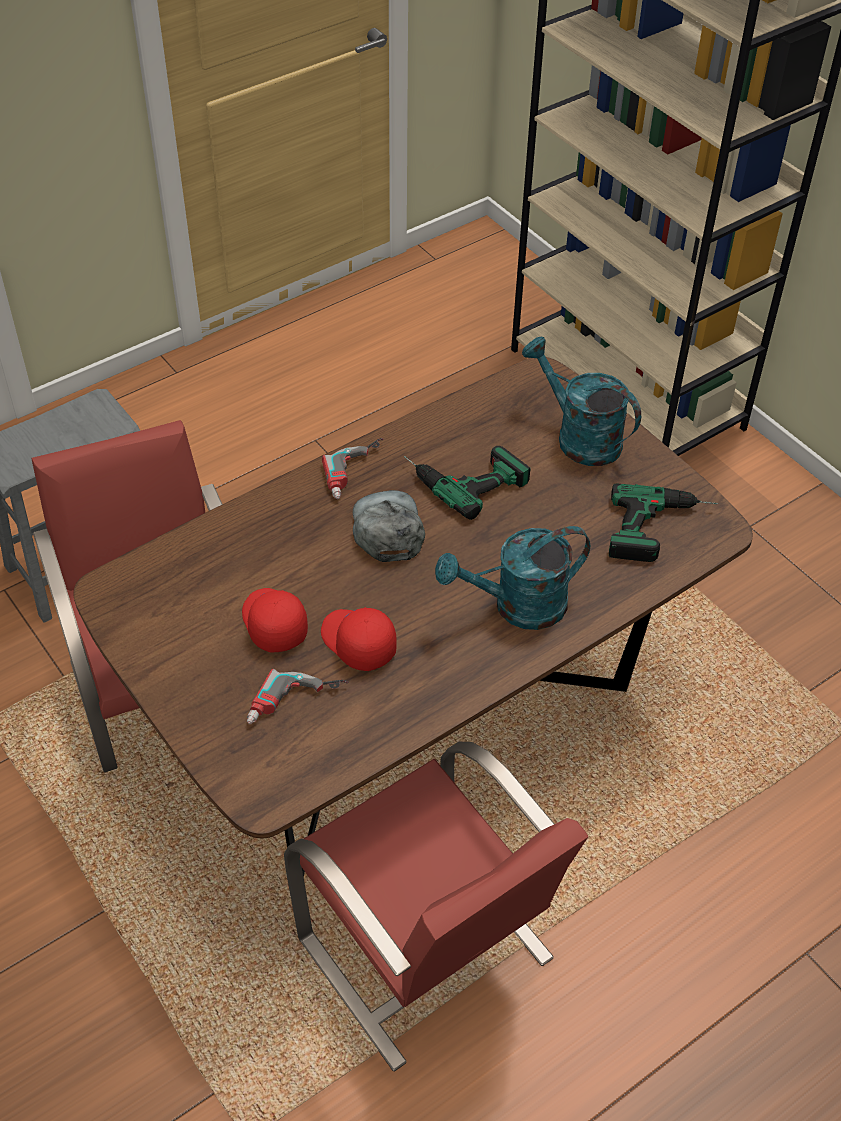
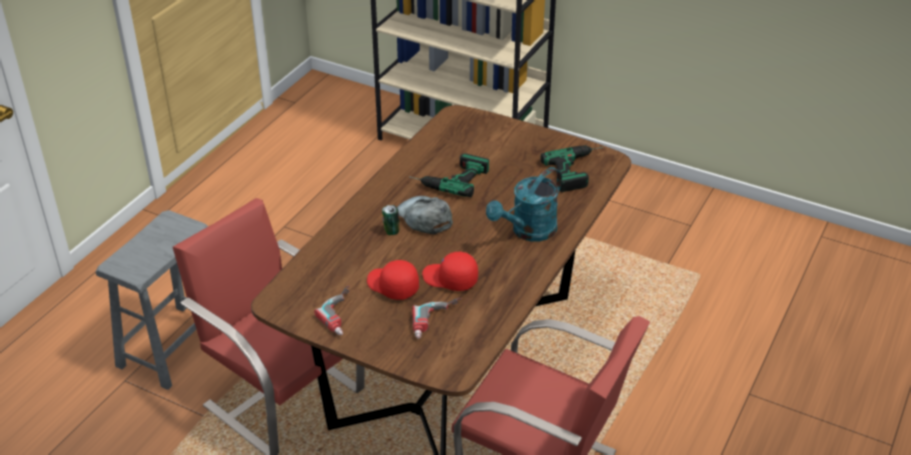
camera: 25 degrees left, 10 degrees down
power drill [322,438,384,499] -> power drill moved to [314,286,349,335]
turquoise watering can [522,337,641,466] -> none
none -> can [382,205,400,235]

